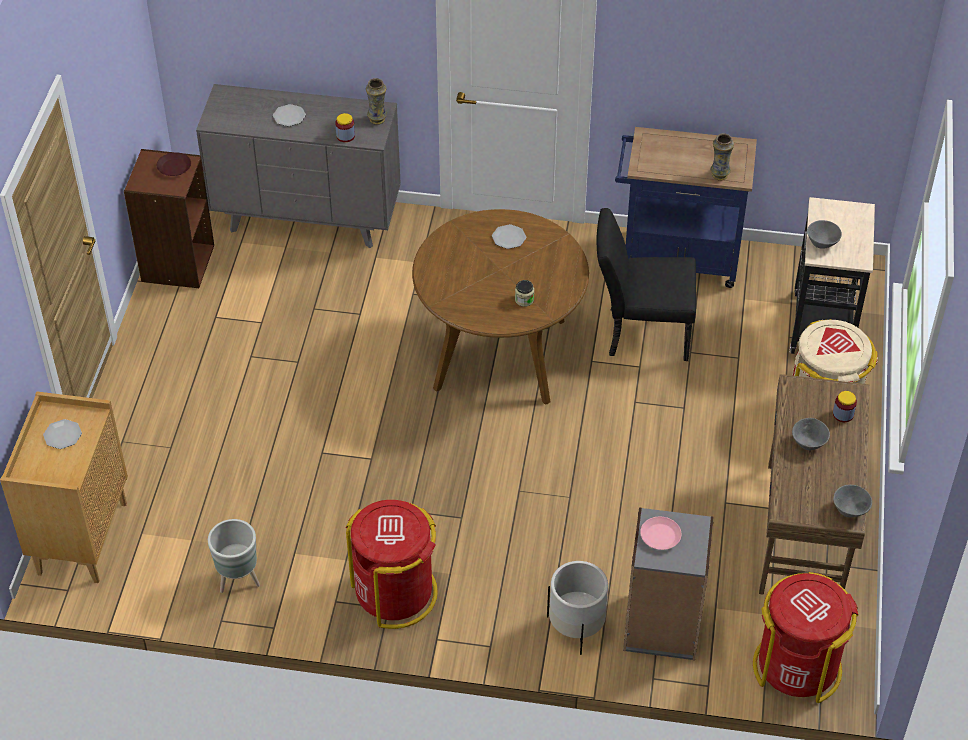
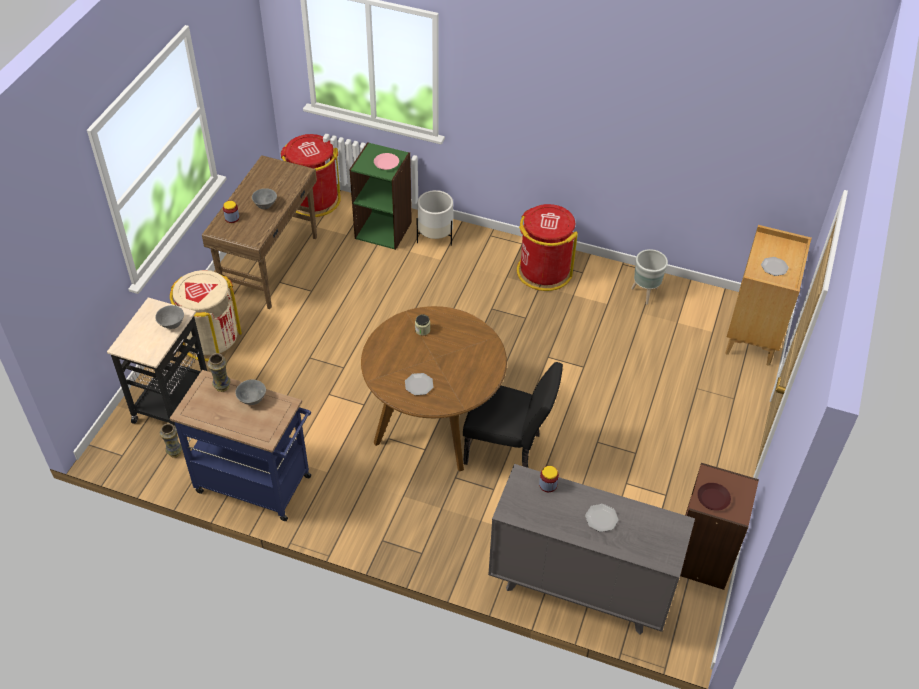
camera: 170 degrees left, 0 degrees up
vase [366,78,387,125] -> vase moved to [160,423,182,458]
black chair [597,208,696,361] -> black chair moved to [463,362,563,468]
grey bookcase [623,507,714,660] -> green bookcase [349,142,412,250]
grey bowl [833,485,872,517] -> grey bowl moved to [235,379,266,405]

